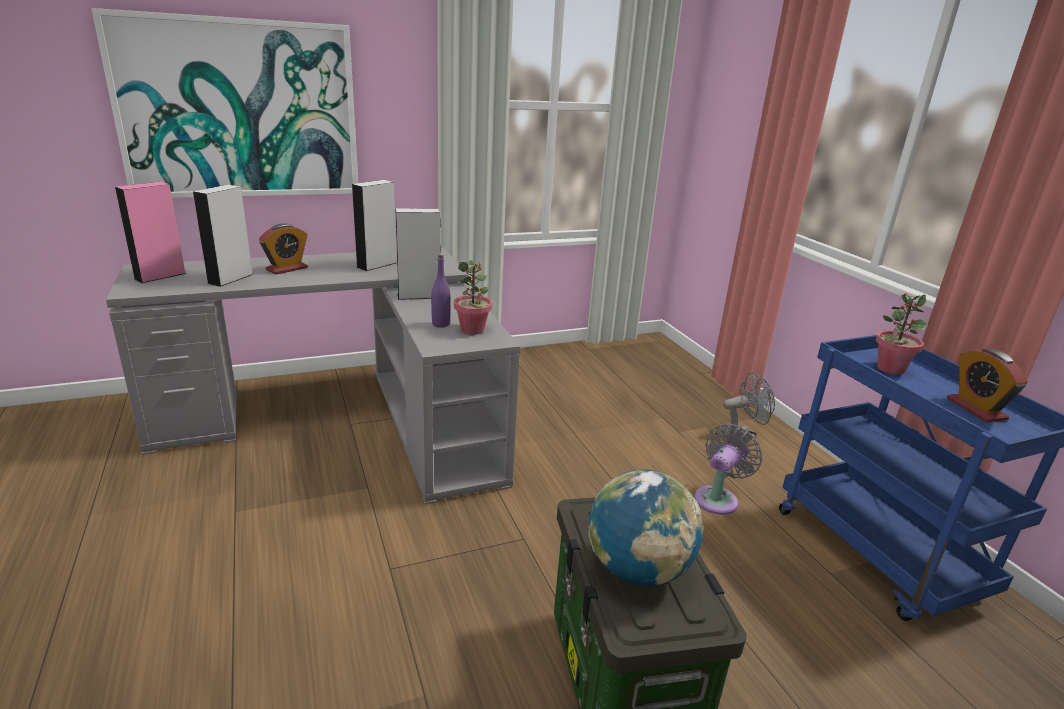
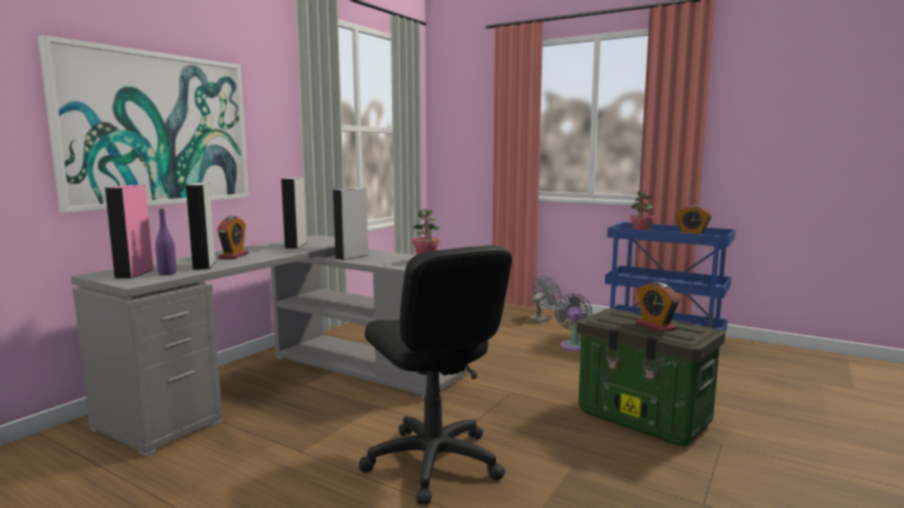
camera: 35 degrees left, 15 degrees down
purple bottle [431,255,451,328] -> purple bottle moved to [155,209,176,275]
globe [588,469,703,586] -> alarm clock [636,281,680,332]
none -> black office chair [359,245,512,505]

